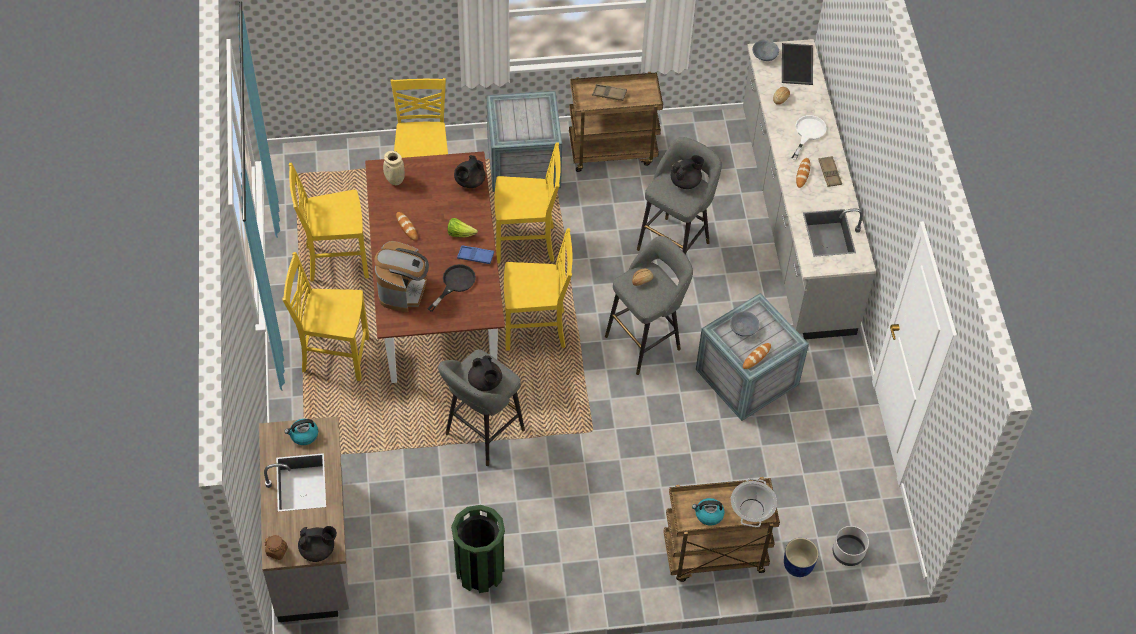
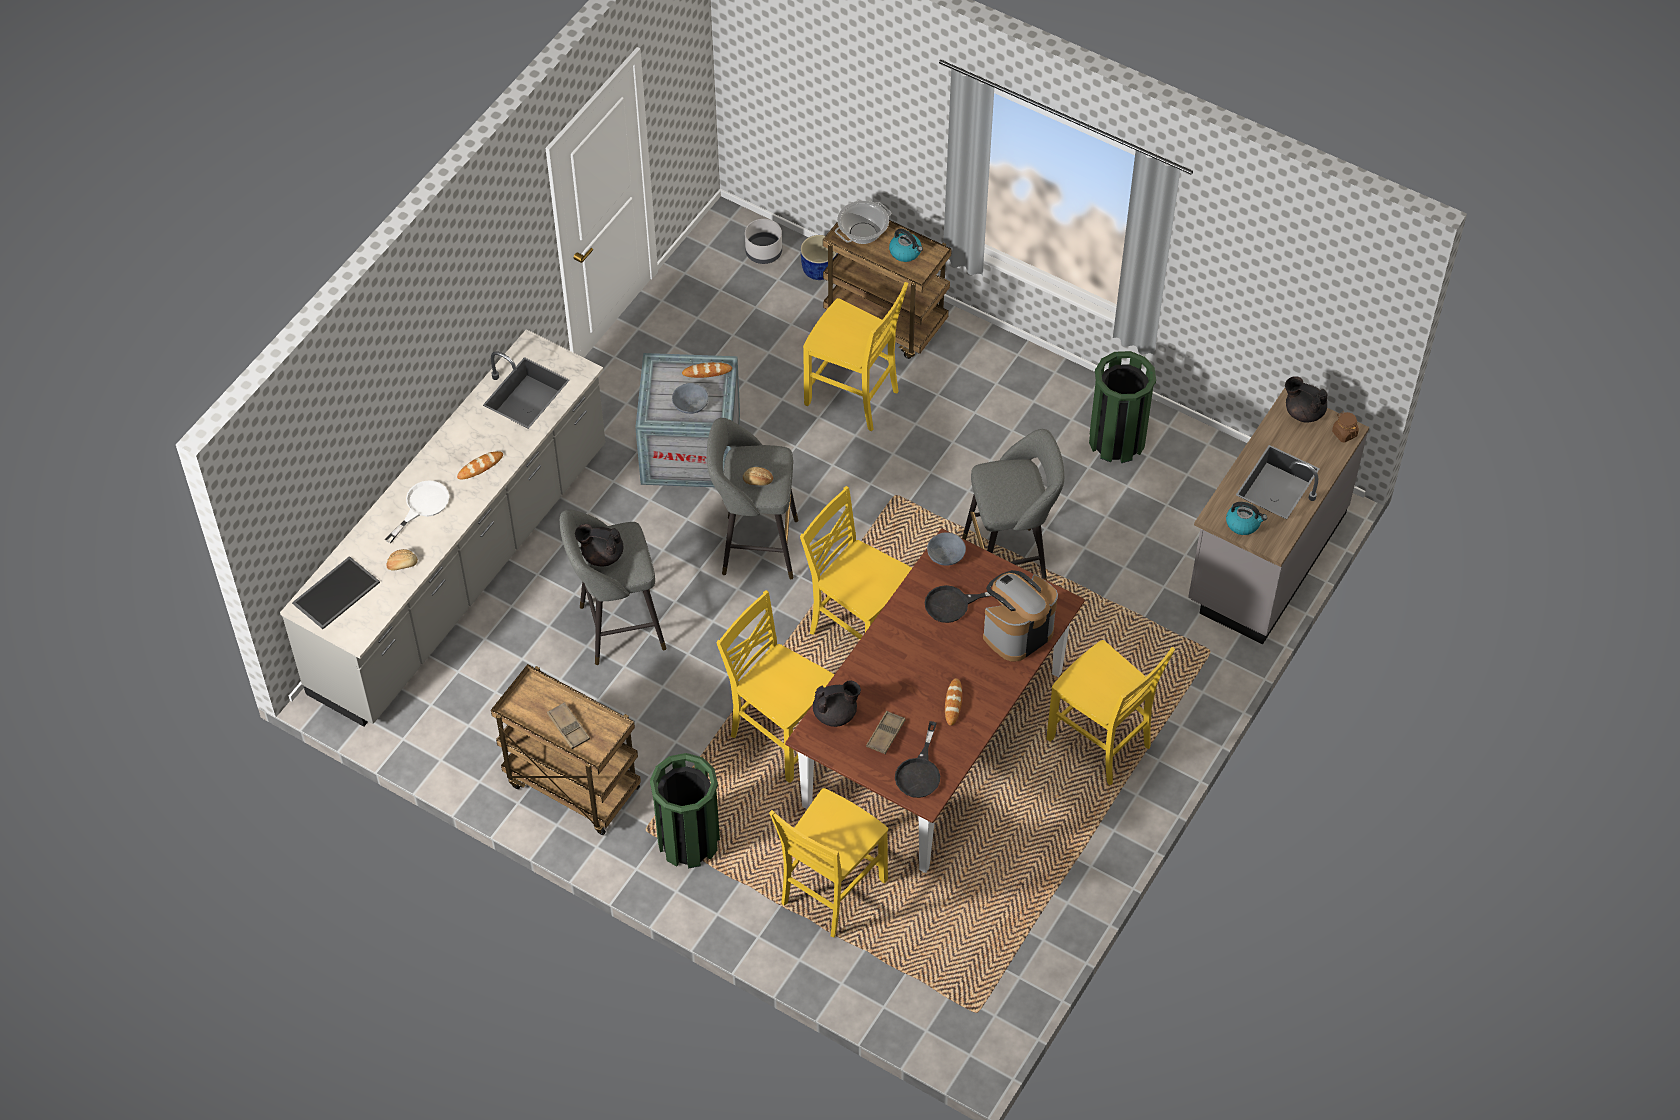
camera: 140 degrees left, 0 degrees up
yellow chair [289,163,369,282] -> yellow chair moved to [803,282,908,431]
beige vase [383,151,405,185] -> black frying pan [895,721,940,798]
lettuce [448,218,478,237] -> none
blue tray [457,245,494,264] -> none
black teapot [468,355,502,391] -> none
crate [486,91,562,192] -> green trash can [650,753,720,869]
grey bowl [752,40,779,61] -> grey bowl moved to [927,532,966,566]
white frying pan [792,115,827,160] -> white frying pan turned 150 degrees clockwise [384,480,449,543]
brown tray [818,156,842,187] -> brown tray moved to [866,711,905,754]

